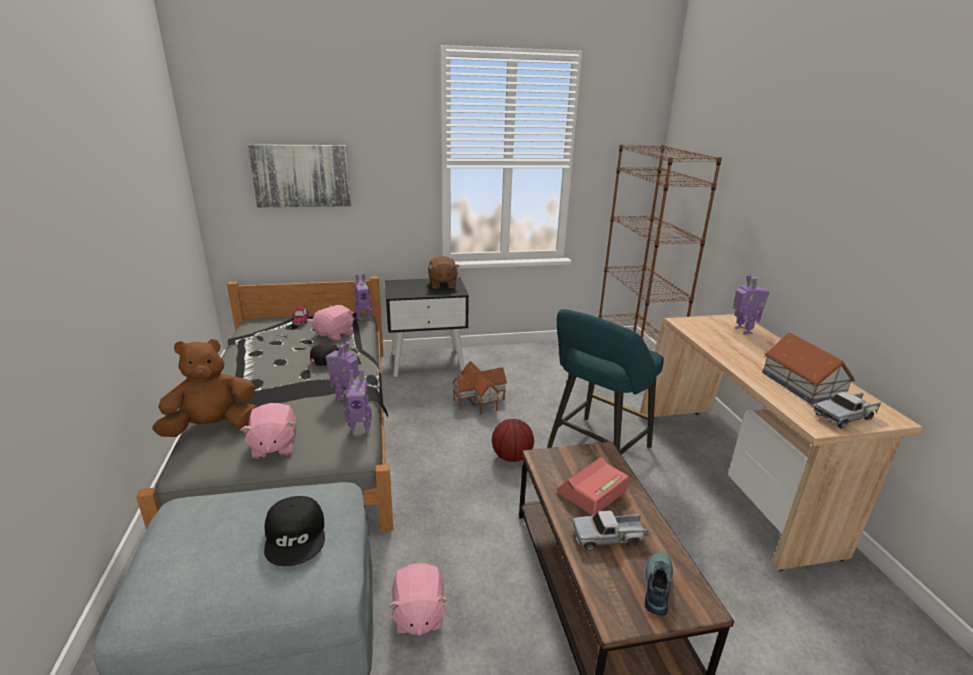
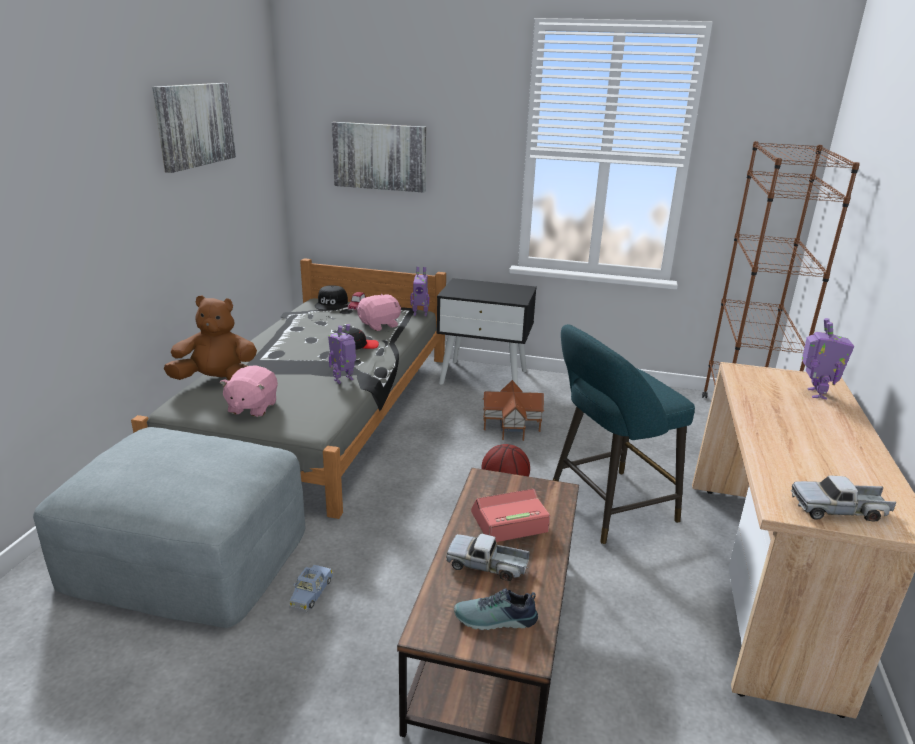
camera: 25 degrees right, 0 degrees up
black cap [264,496,325,566] -> black cap moved to [315,285,348,311]
toy robot [345,370,372,434] -> none
pink plush toy [388,563,448,636] -> blue toy car [289,565,333,612]
brown plush toy [428,256,459,288] -> none
shoe [643,551,673,616] -> shoe turned 135 degrees counterclockwise [454,588,538,630]
toy house [762,333,856,405] -> none
none -> picture [152,83,236,173]

